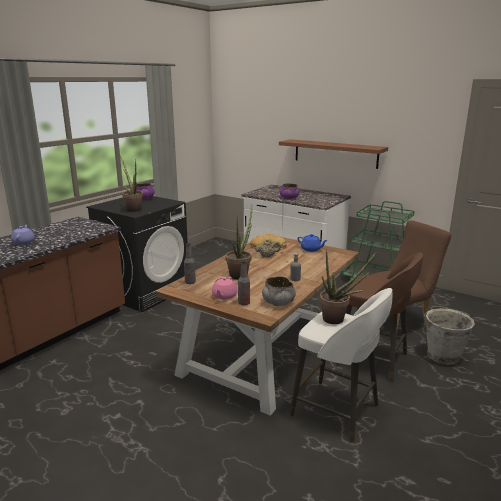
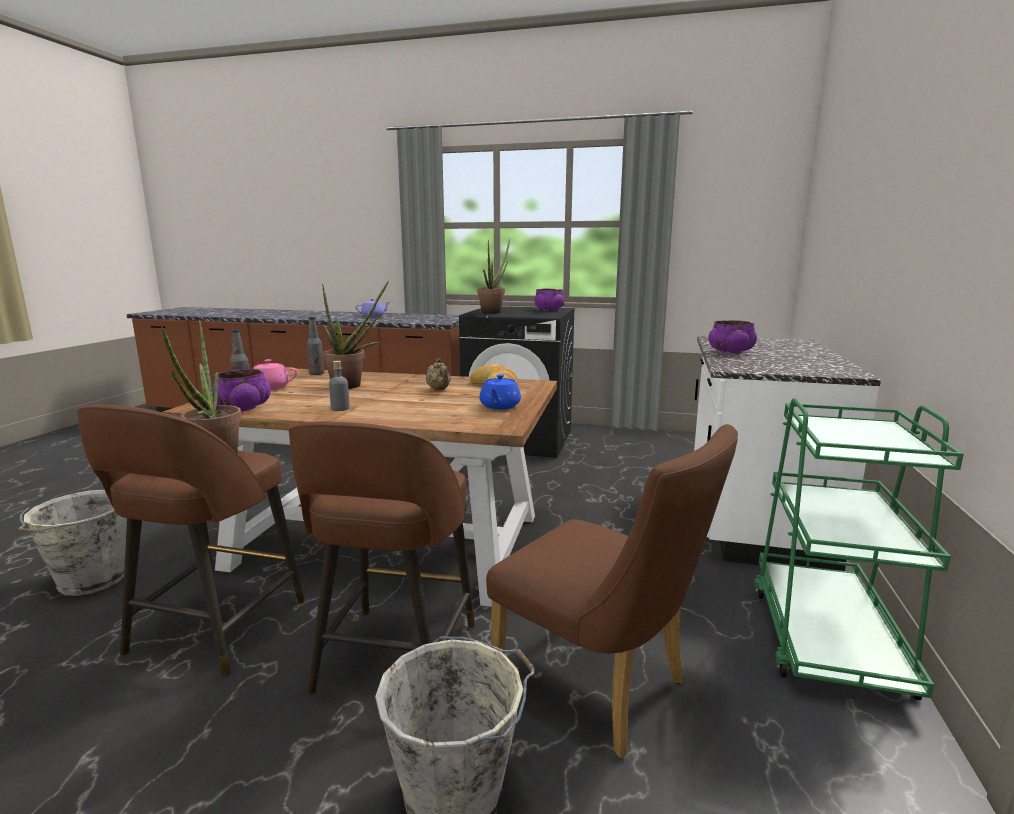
camera: 70 degrees right, 5 degrees down
grey bowl [262,276,296,306] -> purple bowl [211,369,271,411]
brown shelf [279,139,388,169] -> none
white stool [290,288,392,443] -> brown stool [77,404,304,676]
none -> grey bucket [19,490,127,596]

